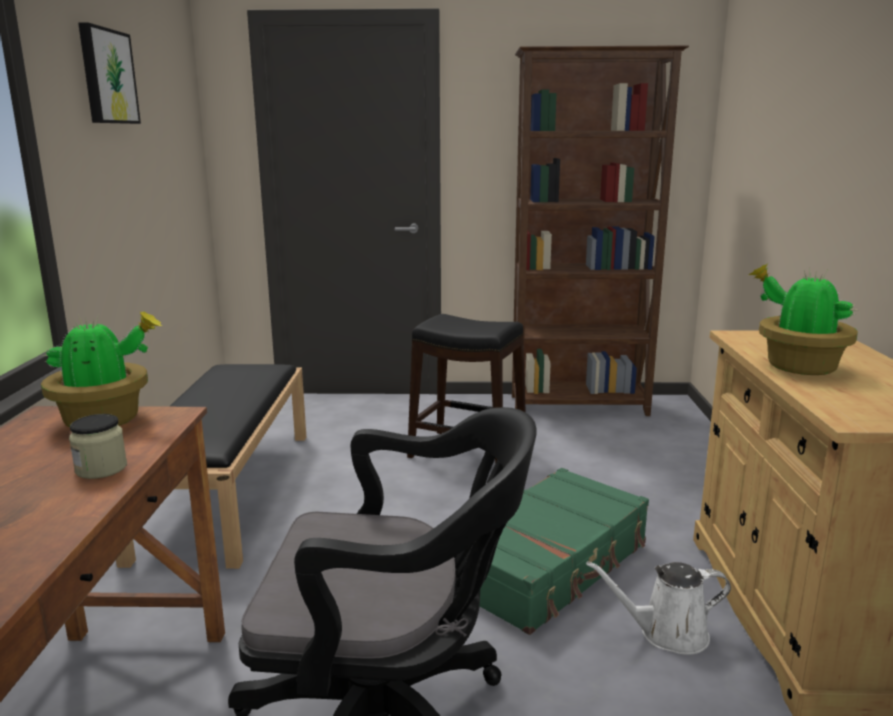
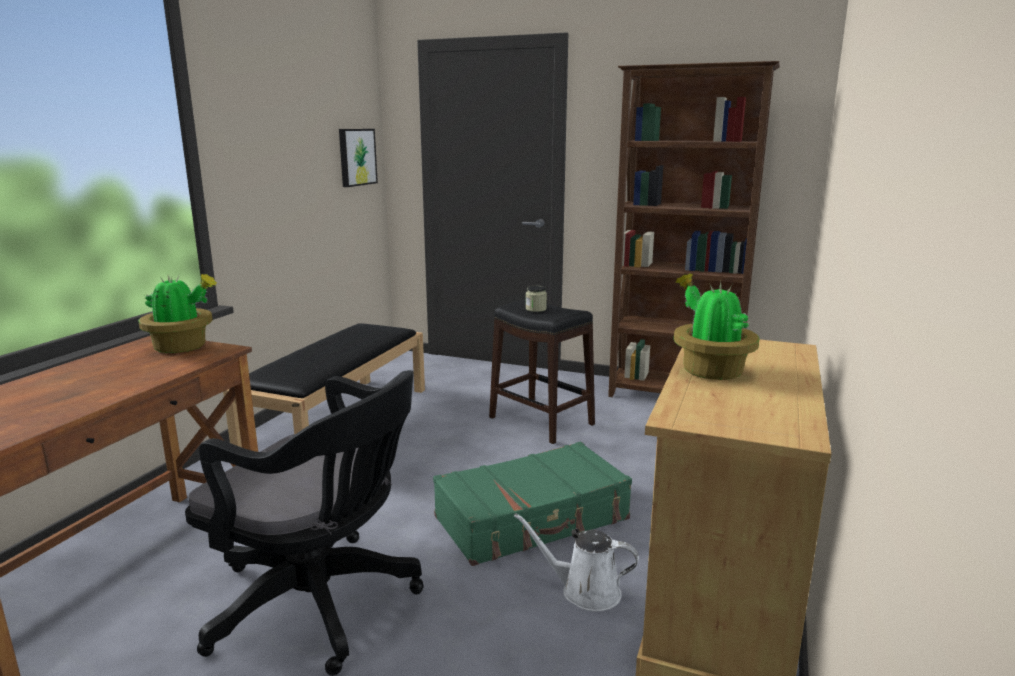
camera: 20 degrees right, 0 degrees up
jar [69,414,127,479] -> jar moved to [526,286,547,312]
picture [78,23,141,124] -> picture moved to [339,129,378,187]

